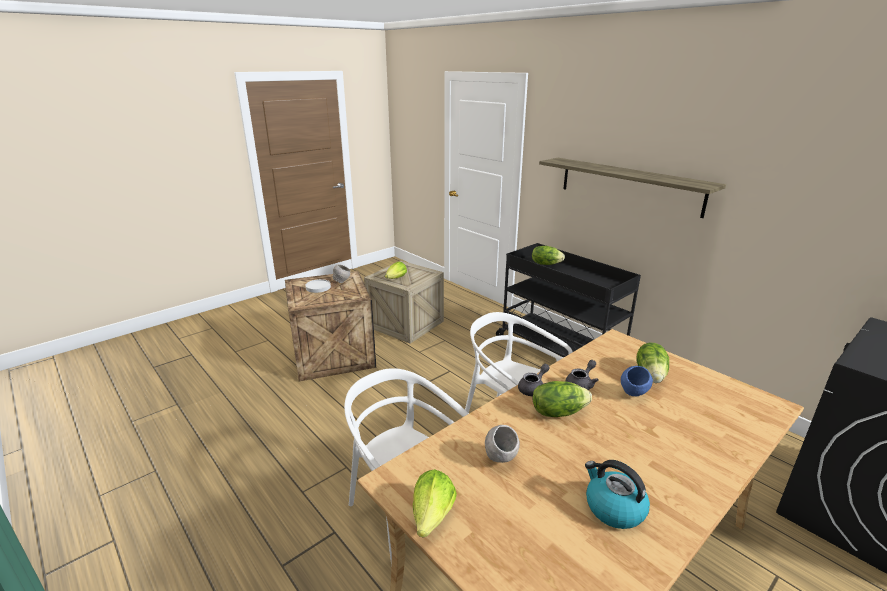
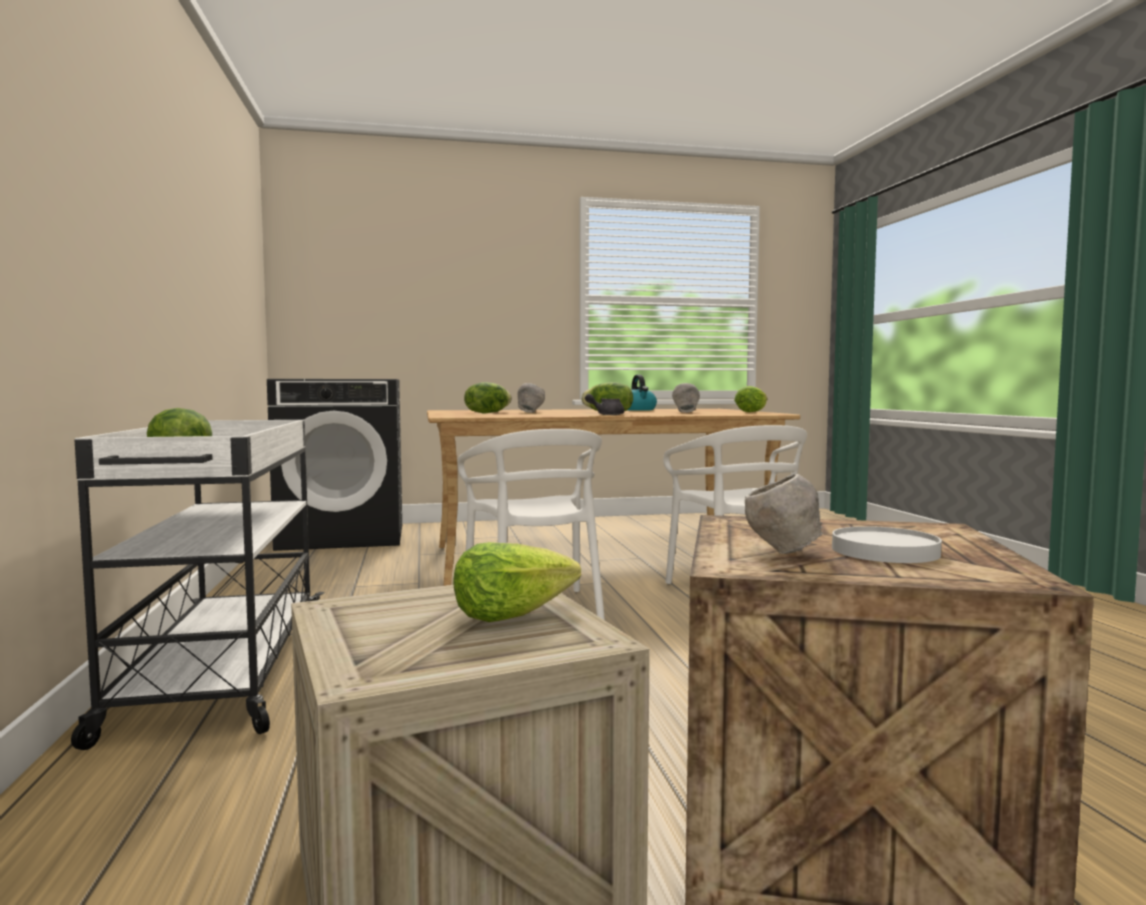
camera: 150 degrees left, 20 degrees down
black cart [496,243,641,357] -> white cart [71,420,325,750]
shelf [539,158,726,218] -> none
grey teapot [565,360,599,390] -> none
blue bowl [621,366,653,397] -> grey bowl [517,383,545,413]

